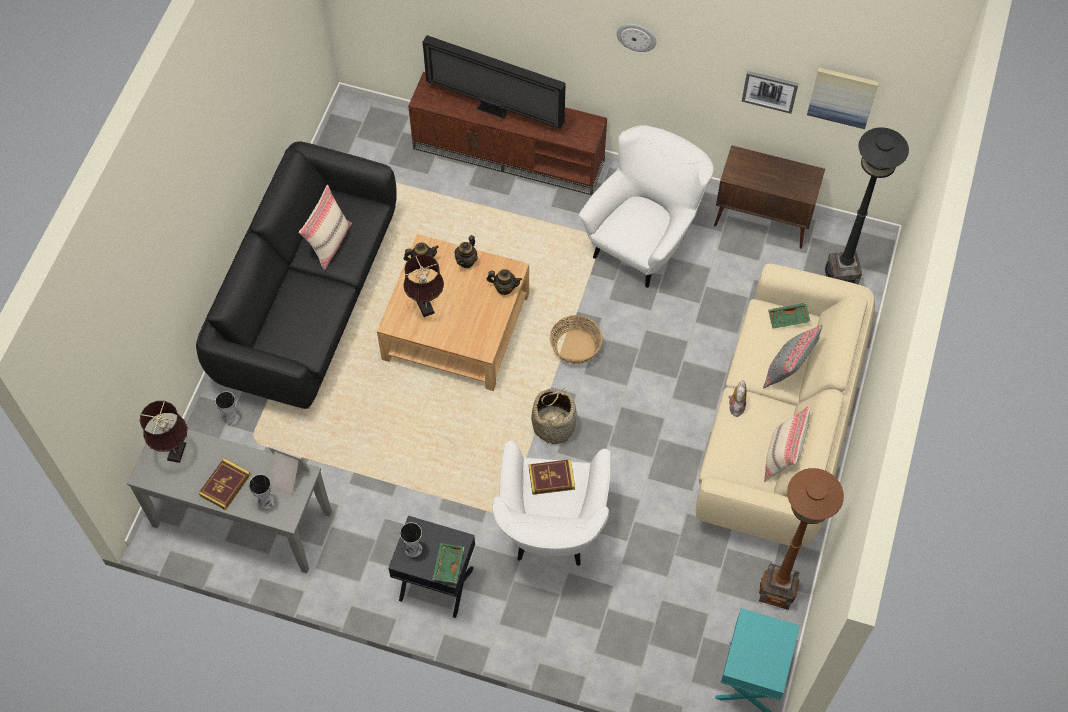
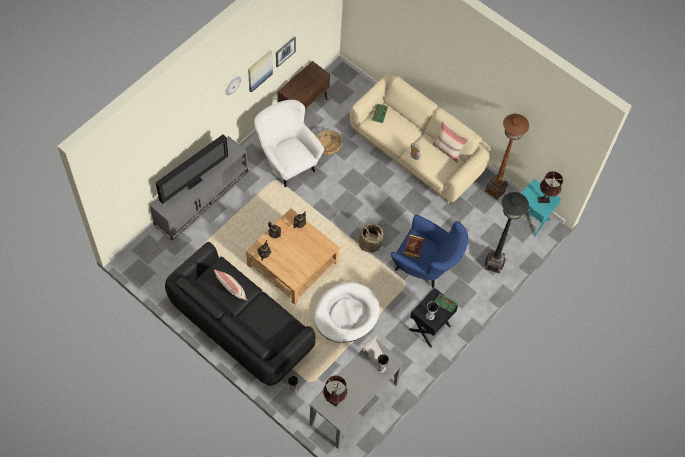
camera: 70 degrees left, 0 degrees up
book [199,458,251,510] -> none
brown table lamp [403,254,444,317] -> brown table lamp moved to [538,171,563,203]
brown tv stand [408,72,607,195] -> grey tv stand [150,136,248,240]
white armchair [492,441,610,566] -> blue armchair [391,215,468,288]
basket [550,315,603,364] -> basket moved to [316,130,342,155]
grey pillow [763,325,823,389] -> none
picture [807,67,879,129] -> picture moved to [248,50,273,93]
black floor lamp [825,128,909,284] -> black floor lamp moved to [485,192,529,273]
none -> white dog bed [314,282,380,343]

